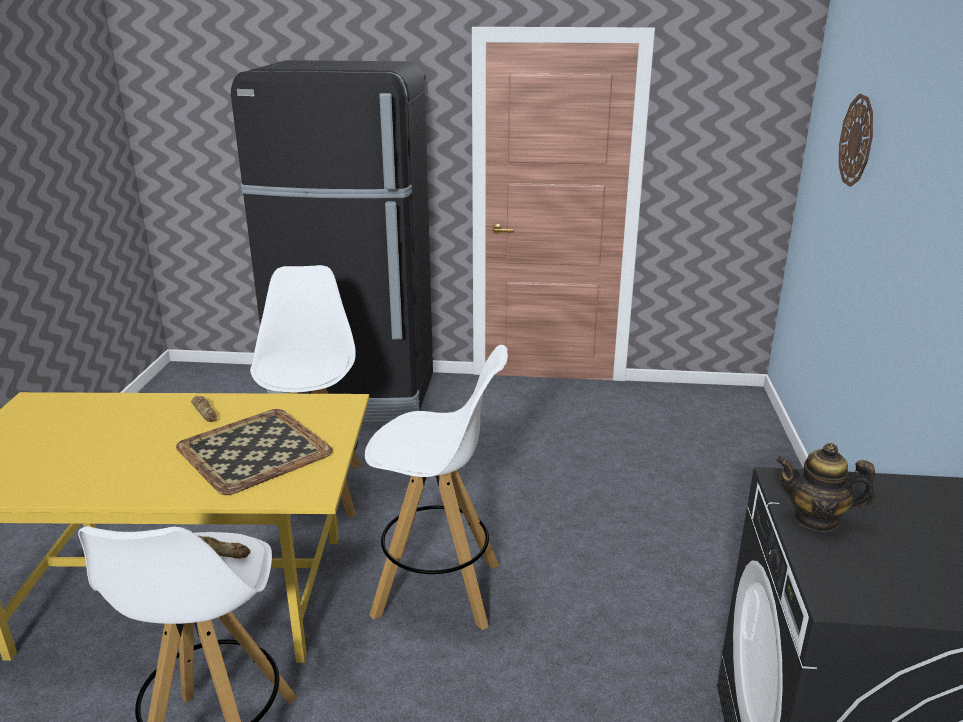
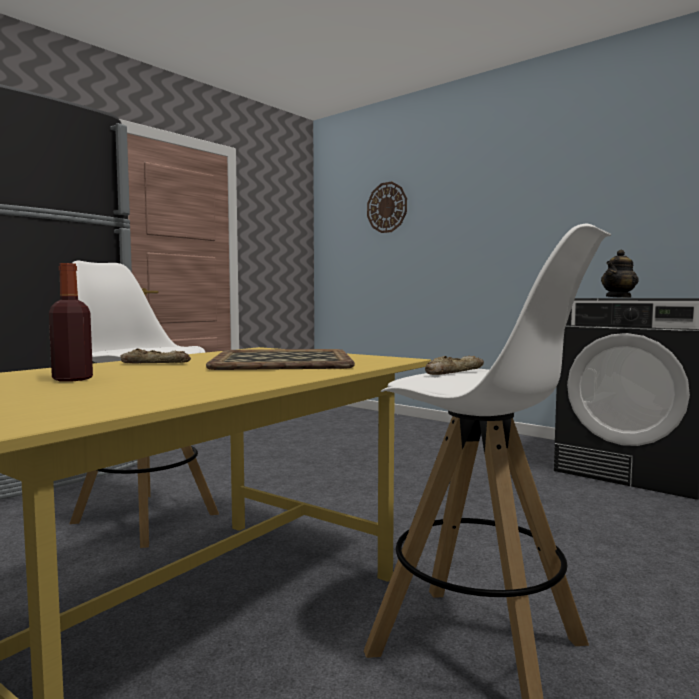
camera: 55 degrees left, 20 degrees down
white stool [365,345,508,630] -> none
none -> bottle [49,263,93,382]

